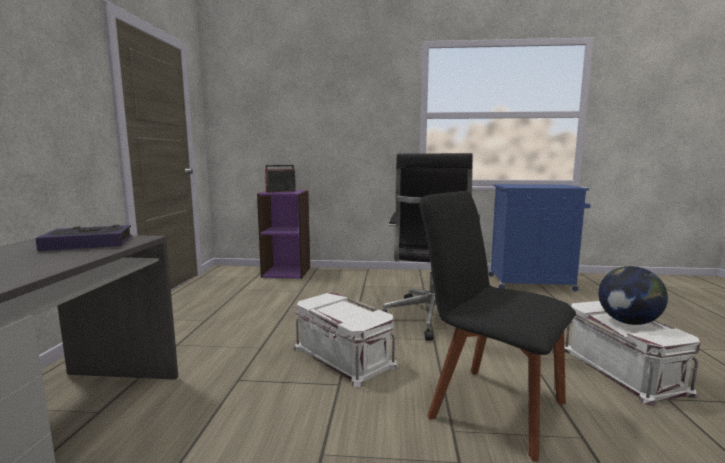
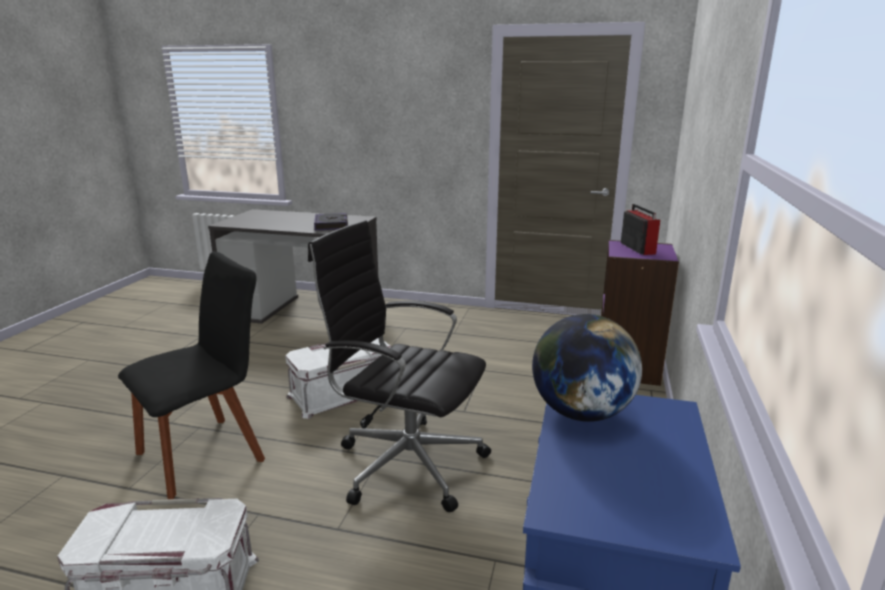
camera: 100 degrees right, 10 degrees up
globe [598,266,668,325] -> globe moved to [532,314,642,422]

